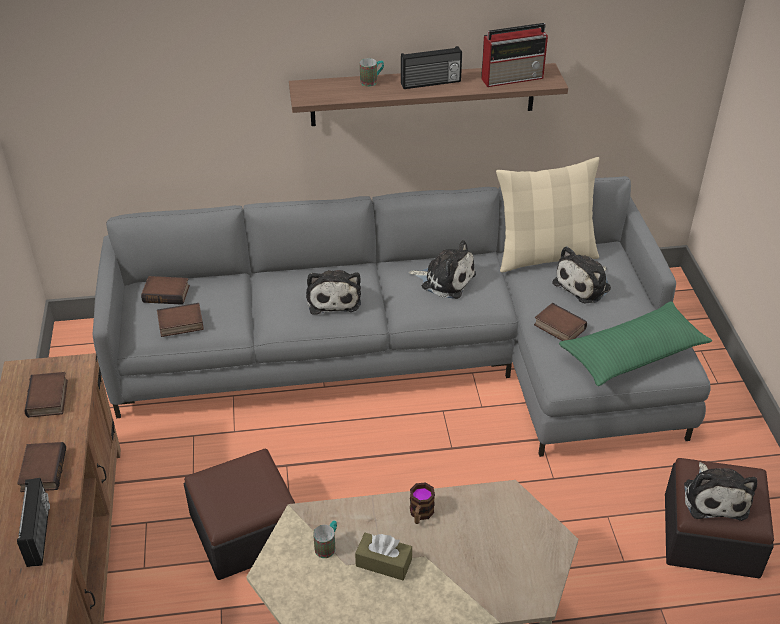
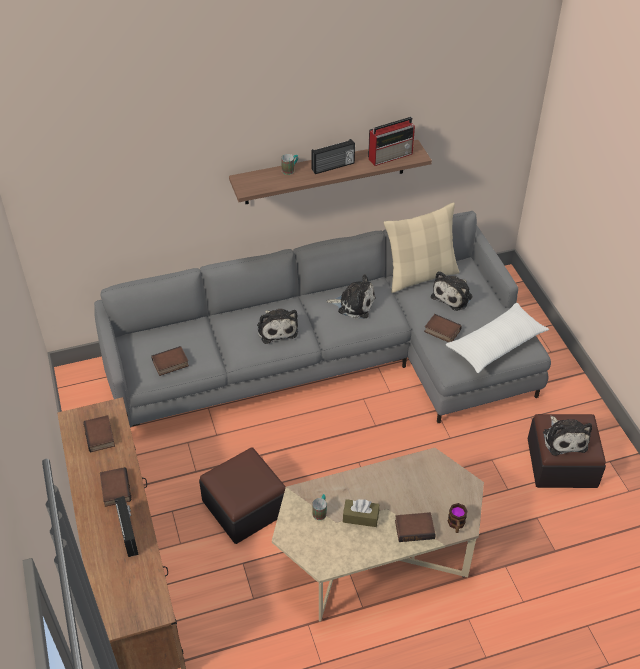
camera: 10 degrees left, 5 degrees up
book [141,276,190,305] -> book moved to [395,512,435,542]
mug [410,482,435,524] -> mug moved to [448,503,468,533]
green pillow [559,301,712,386] -> white pillow [446,303,549,373]

